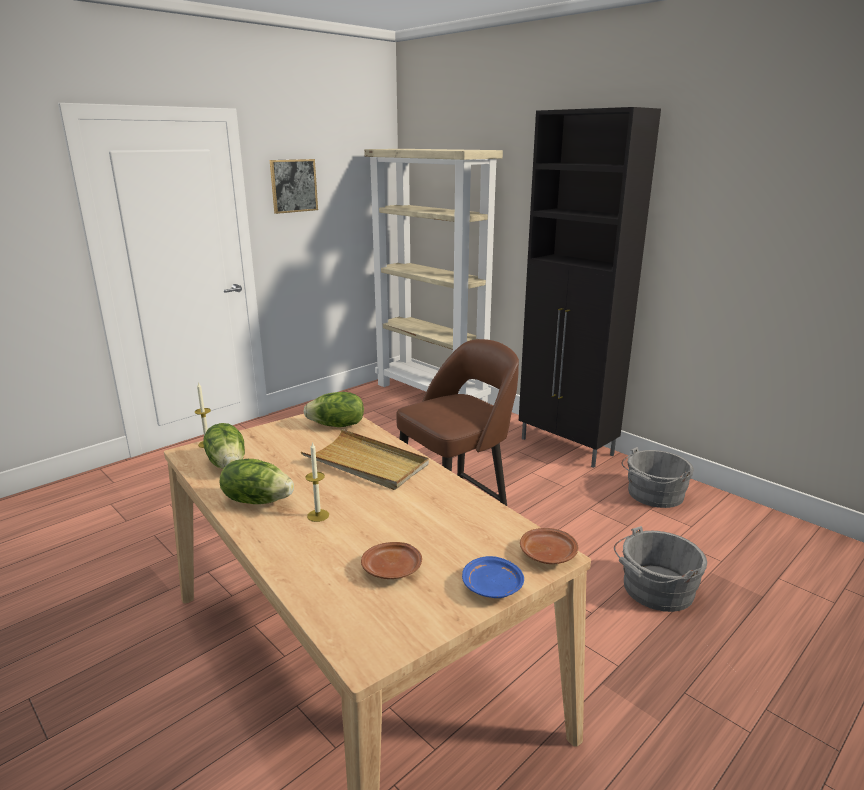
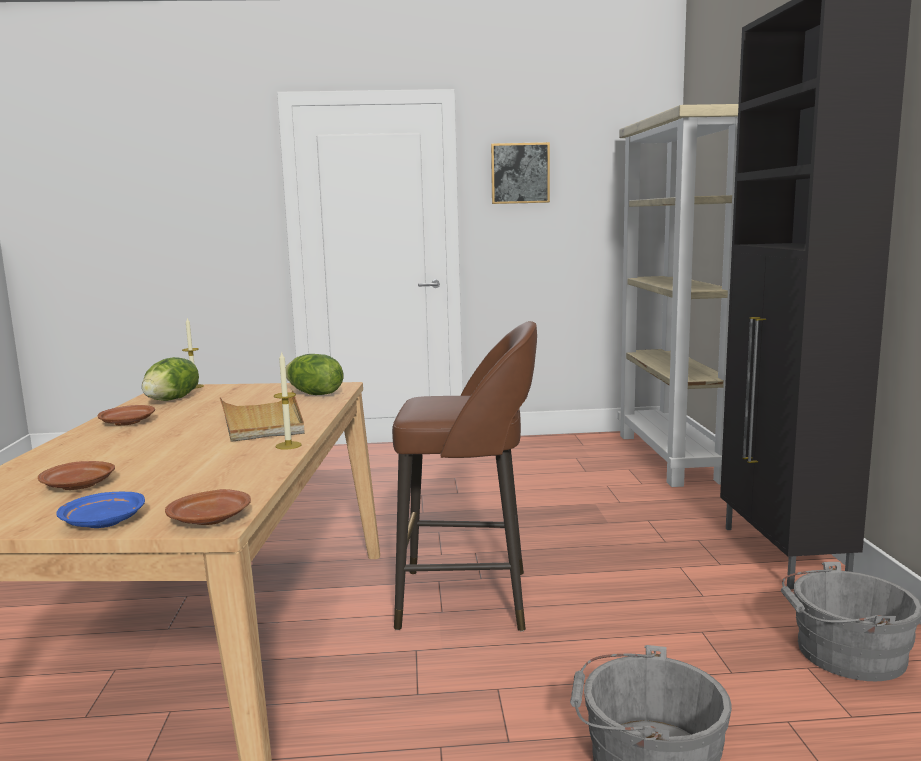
camera: 40 degrees right, 10 degrees down
lettuce [220,459,294,504] -> brown plate [98,405,155,426]
candle [305,442,329,522] -> candle moved to [274,351,302,450]

